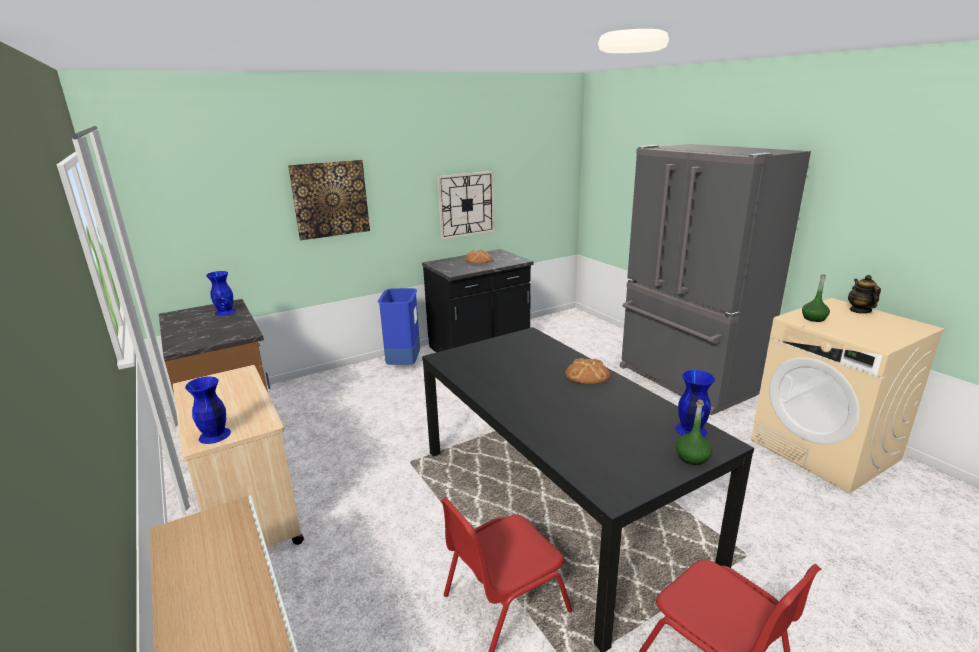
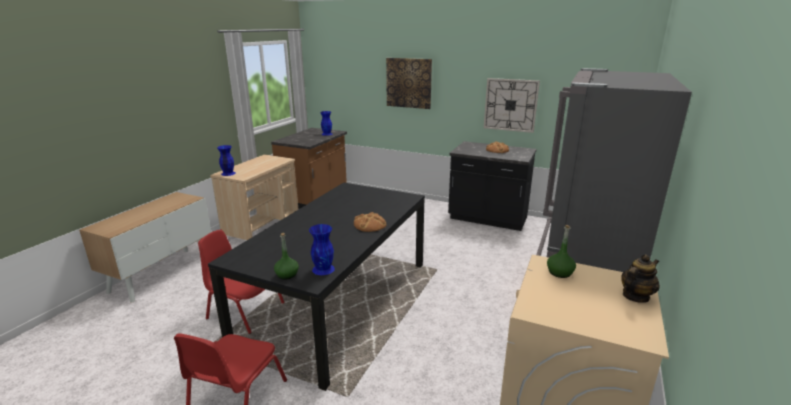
camera: 55 degrees right, 0 degrees up
blue trash can [378,288,420,365] -> none

